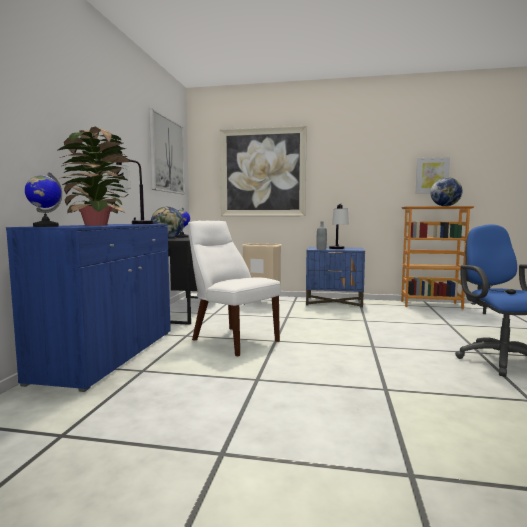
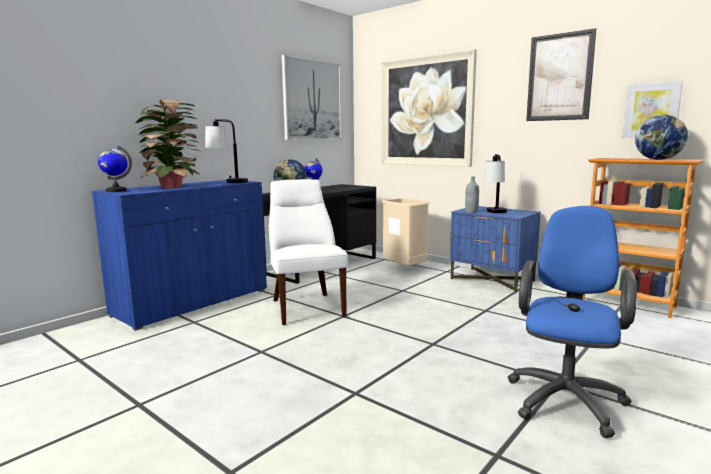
camera: 30 degrees right, 5 degrees up
none -> picture [526,28,597,121]

